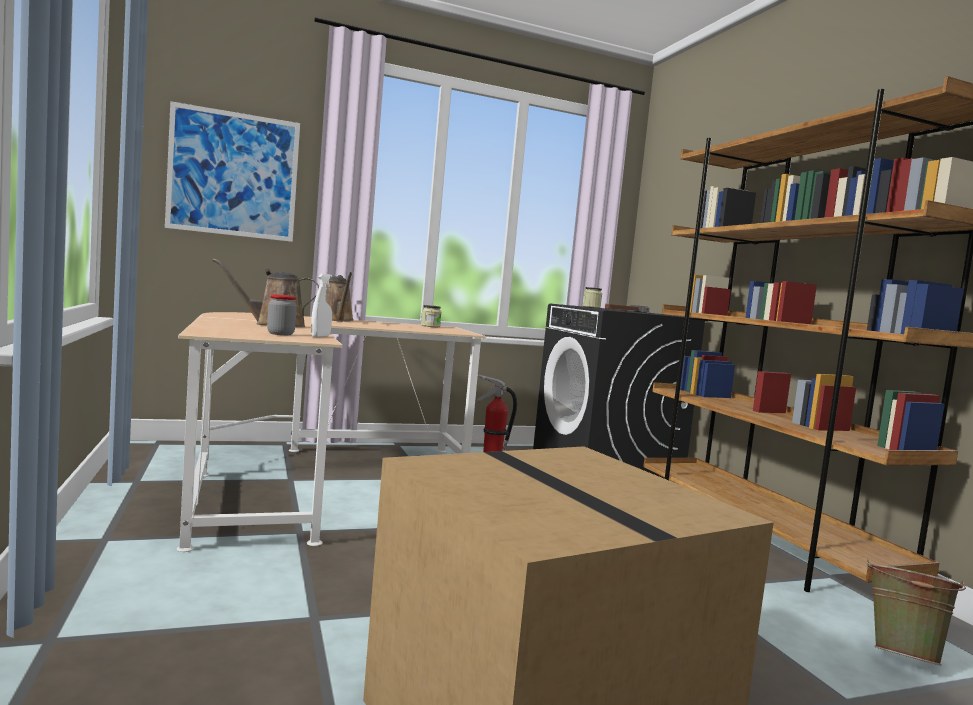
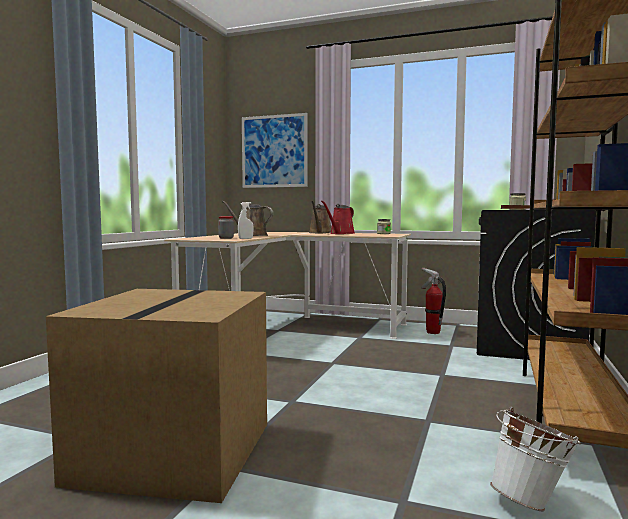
camera: 40 degrees right, 0 degrees up
green bucket [867,559,966,666] -> white bucket [490,407,581,512]
none -> red watering can [321,201,354,234]

